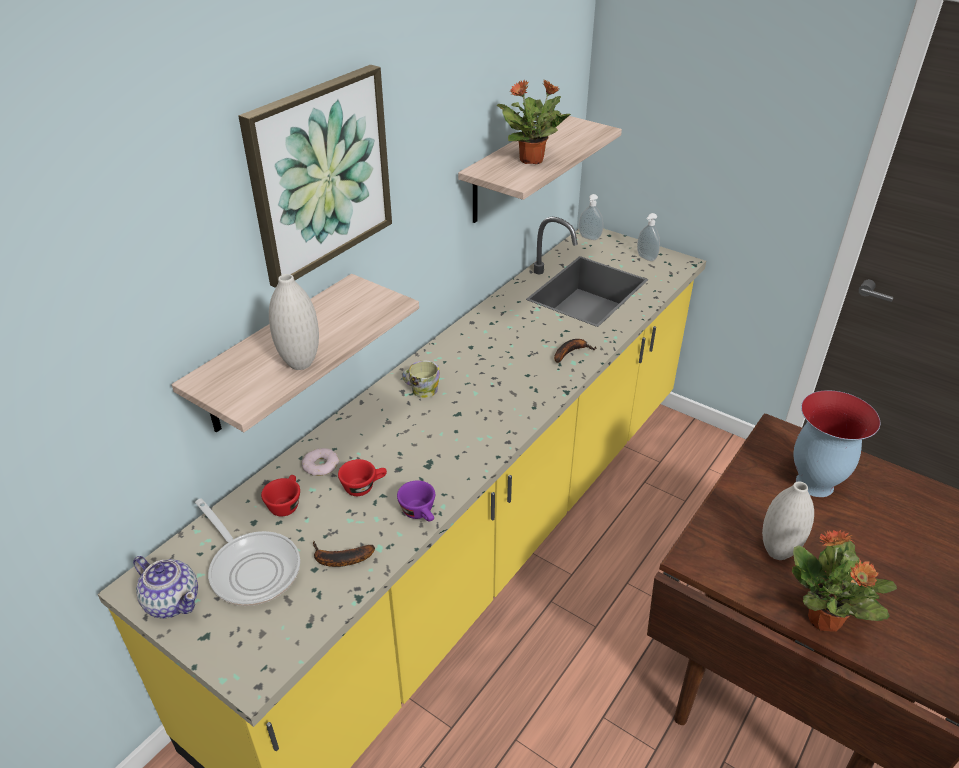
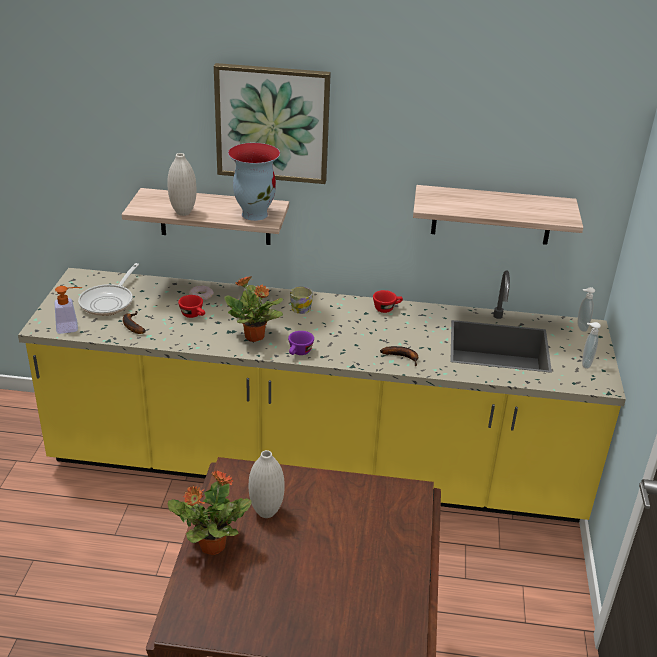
camera: 60 degrees right, 5 degrees down
teapot [133,556,198,619] -> none
red cup [261,475,300,517] -> red cup moved to [373,290,403,313]
purple cup [397,480,435,522] -> purple cup moved to [288,331,314,355]
potted plant [497,79,571,164] -> potted plant moved to [224,276,283,342]
vase [794,390,881,497] -> vase moved to [228,143,280,221]
none -> soap dispenser [55,286,82,334]

